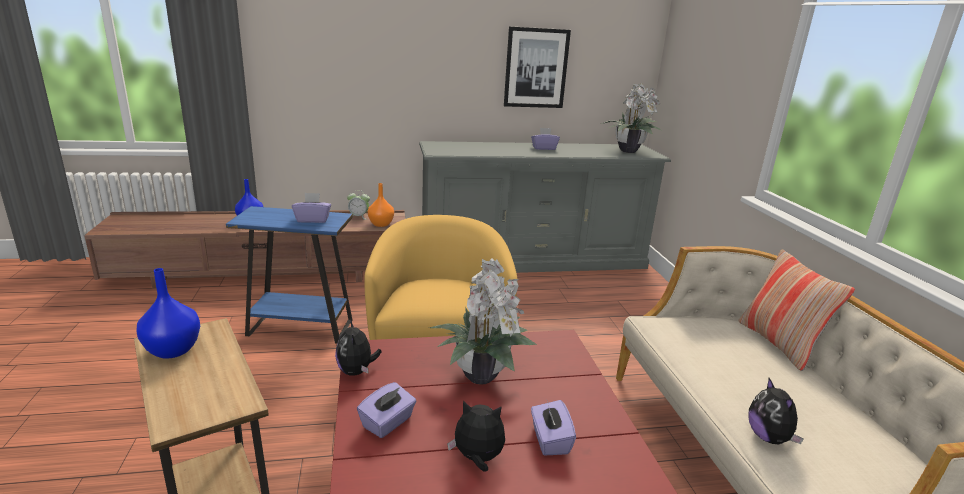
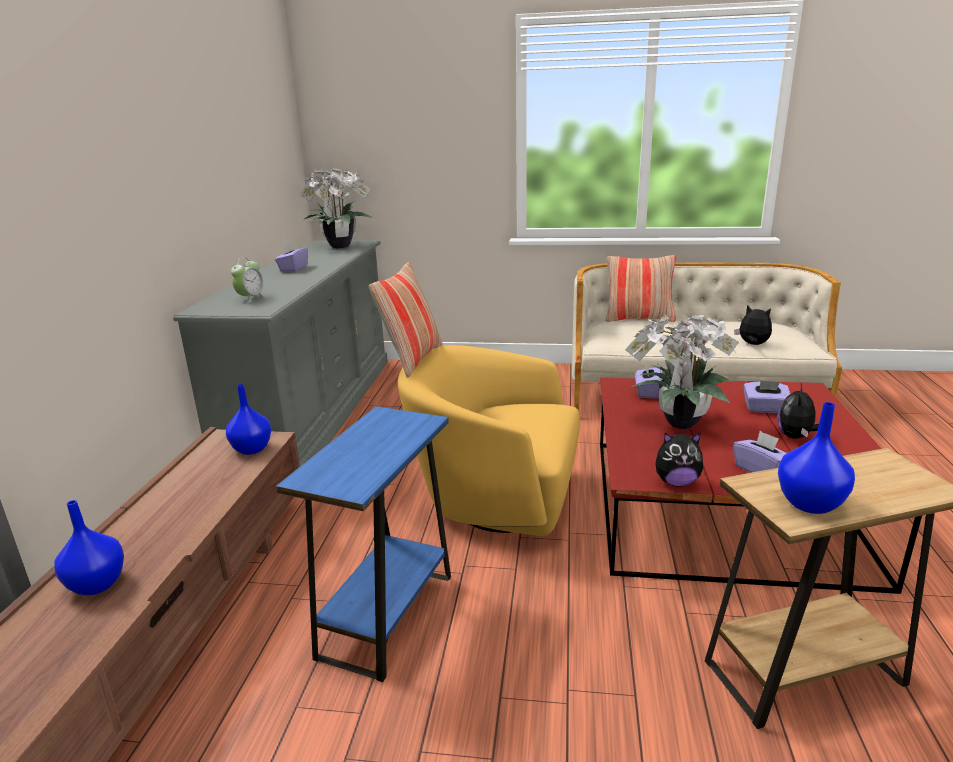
camera: 70 degrees left, 0 degrees up
purple tissue box [292,193,331,223] -> purple tissue box moved to [635,362,663,399]
alarm clock [347,190,370,220] -> alarm clock moved to [231,257,265,303]
orange vase [368,183,394,227] -> blue vase [226,384,271,455]
picture [504,26,571,108] -> none
plush toy [748,378,803,445] -> plush toy turned 150 degrees counterclockwise [734,305,772,345]
none -> pillow [369,262,443,378]

